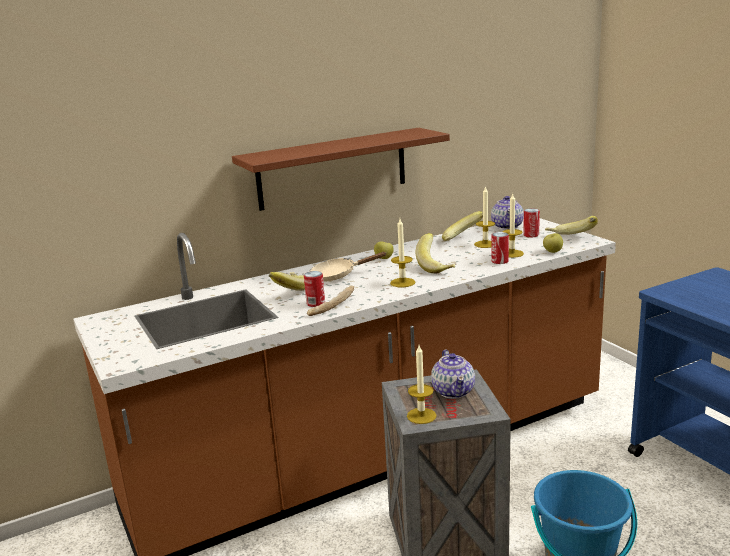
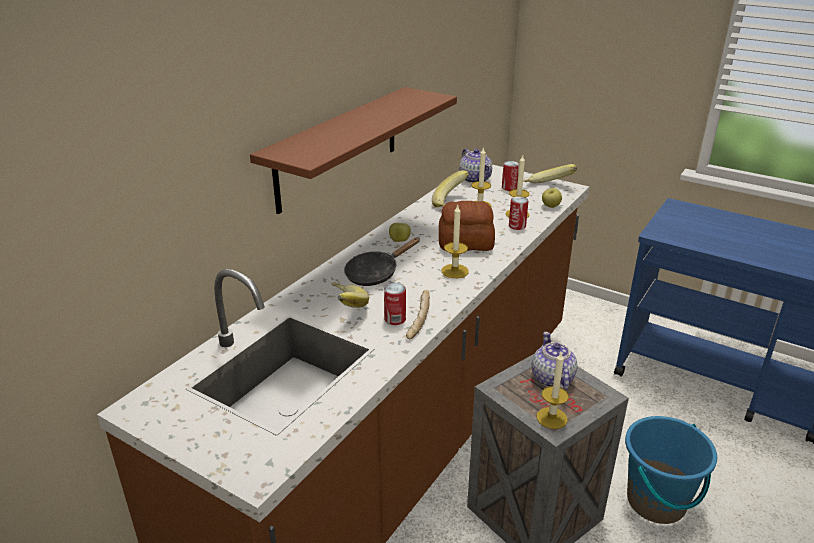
camera: 30 degrees left, 10 degrees up
beige frying pan [309,252,387,282] -> black frying pan [344,238,420,286]
banana [415,233,455,274] -> bread [438,201,495,251]
teapot [431,350,475,399] -> teapot turned 150 degrees counterclockwise [532,332,578,390]

